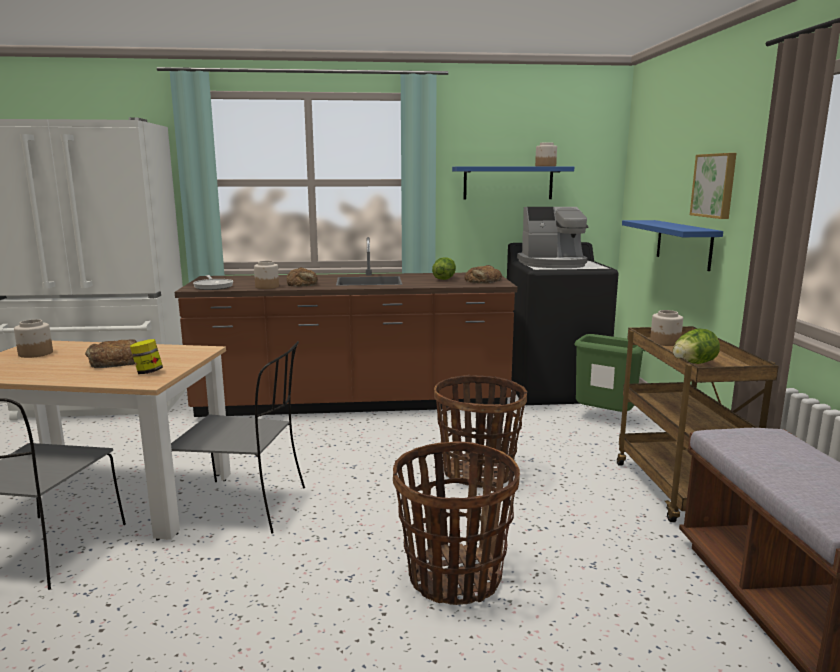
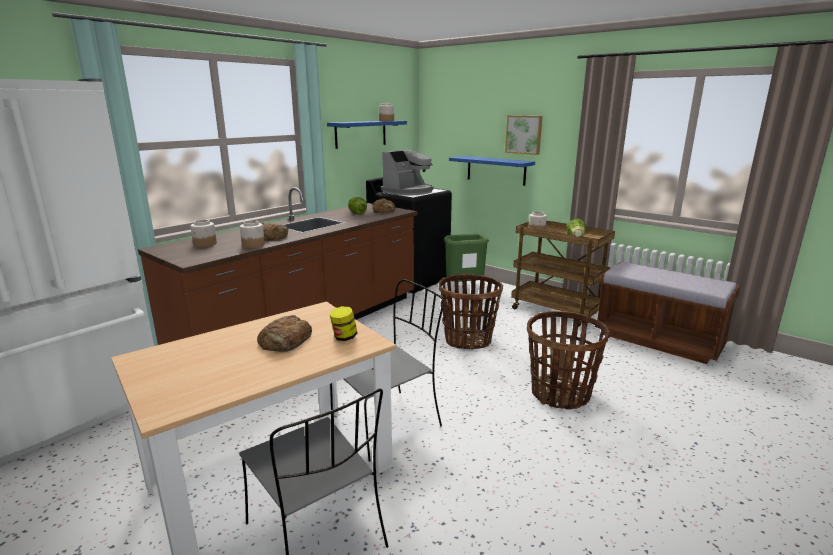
camera: 45 degrees left, 5 degrees up
jar [14,319,53,358] -> jar moved to [191,220,217,247]
frying pan [193,275,233,290] -> none

